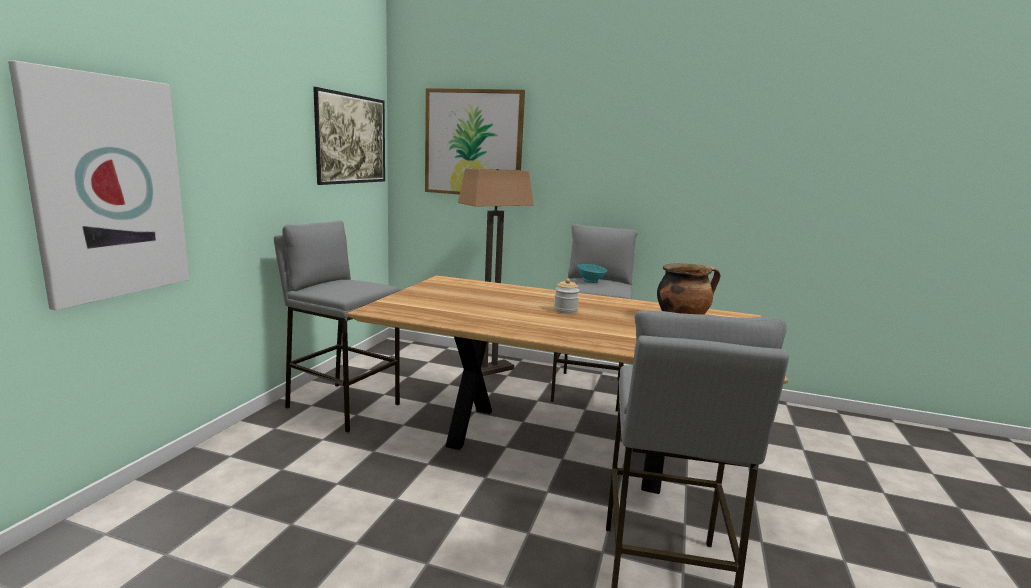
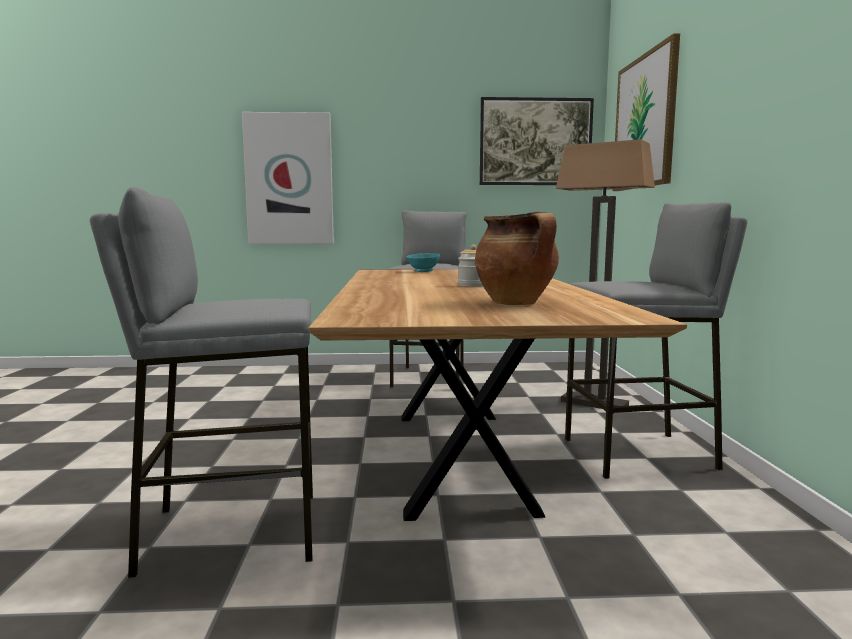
camera: 70 degrees right, 5 degrees down
turquoise bowl [577,264,607,283] -> turquoise bowl moved to [406,253,440,272]

